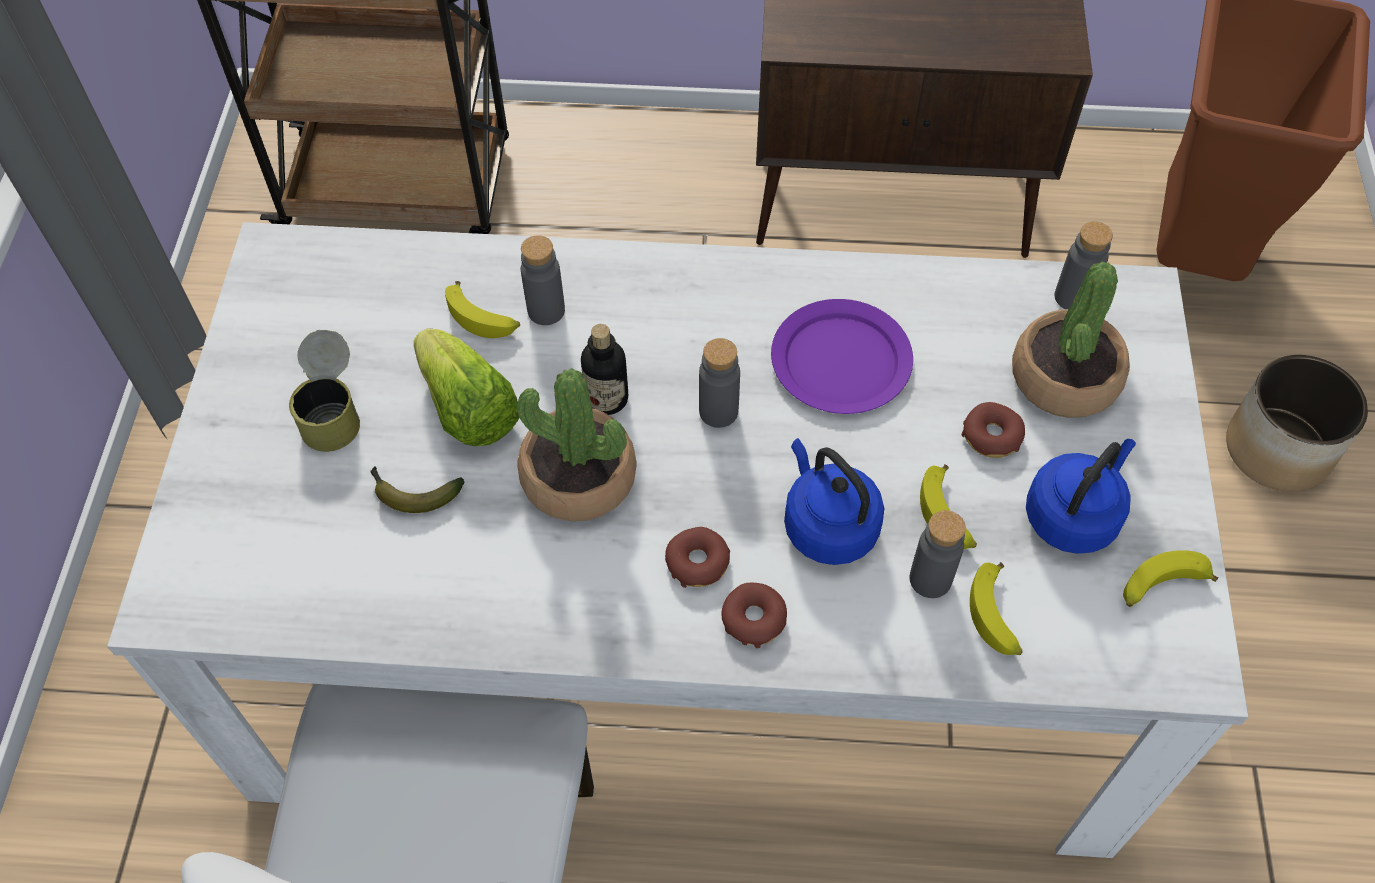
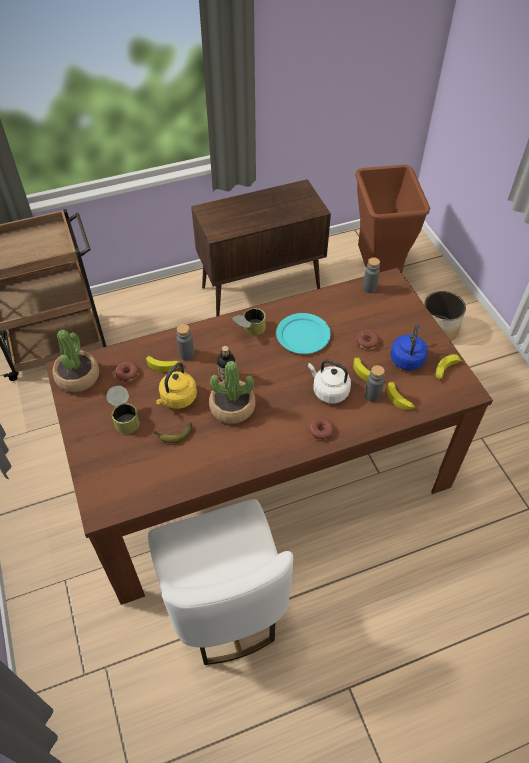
camera: 25 degrees left, 5 degrees down
white dining table [107,222,1248,858] -> brown dining table [45,268,493,605]
lettuce [413,328,519,446] -> yellow kettle [155,362,197,409]
donut [665,527,730,588] -> donut moved to [115,361,139,383]
grey bottle [699,338,740,428] -> none
purple plate [771,299,913,414] -> turquoise plate [276,313,331,354]
blue kettle [784,438,884,565] -> white kettle [308,359,351,404]
potted plant [1012,261,1130,418] -> potted plant moved to [52,330,99,393]
none -> can [233,308,266,336]

